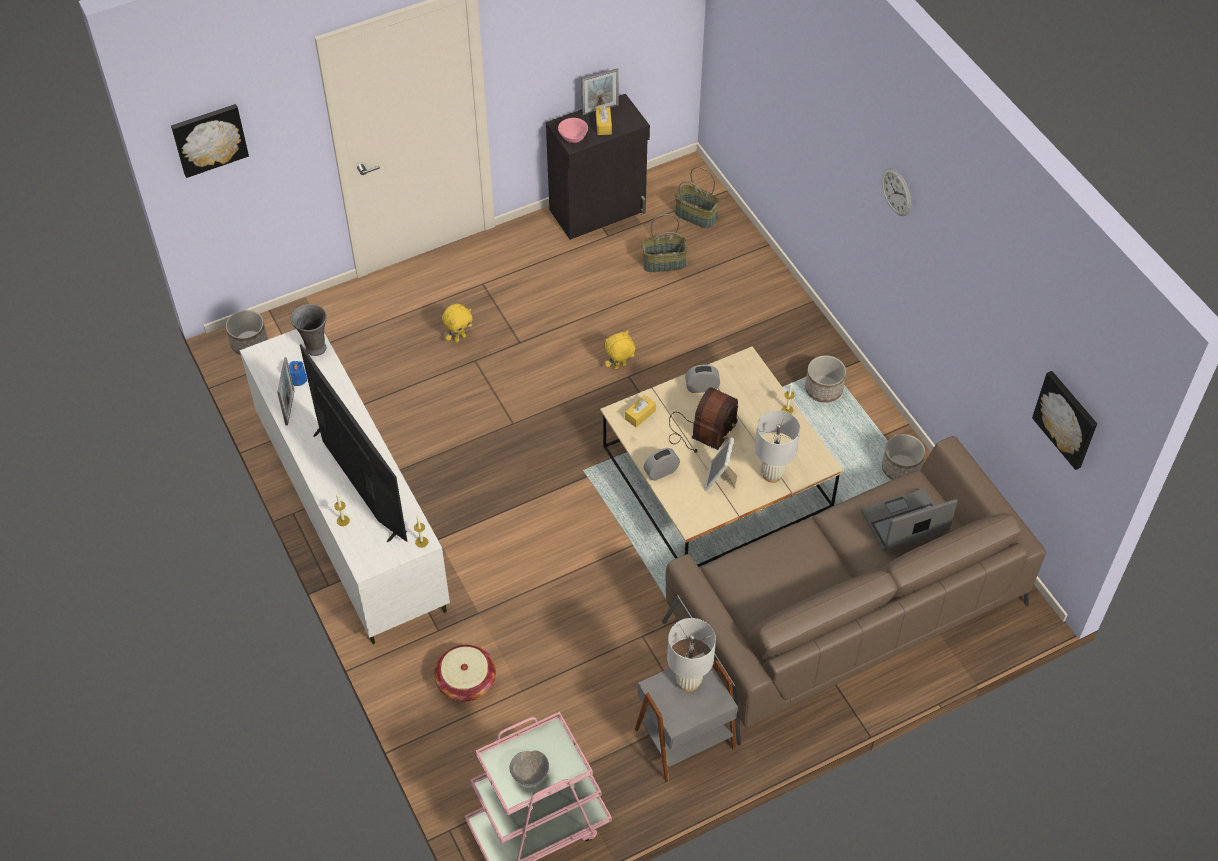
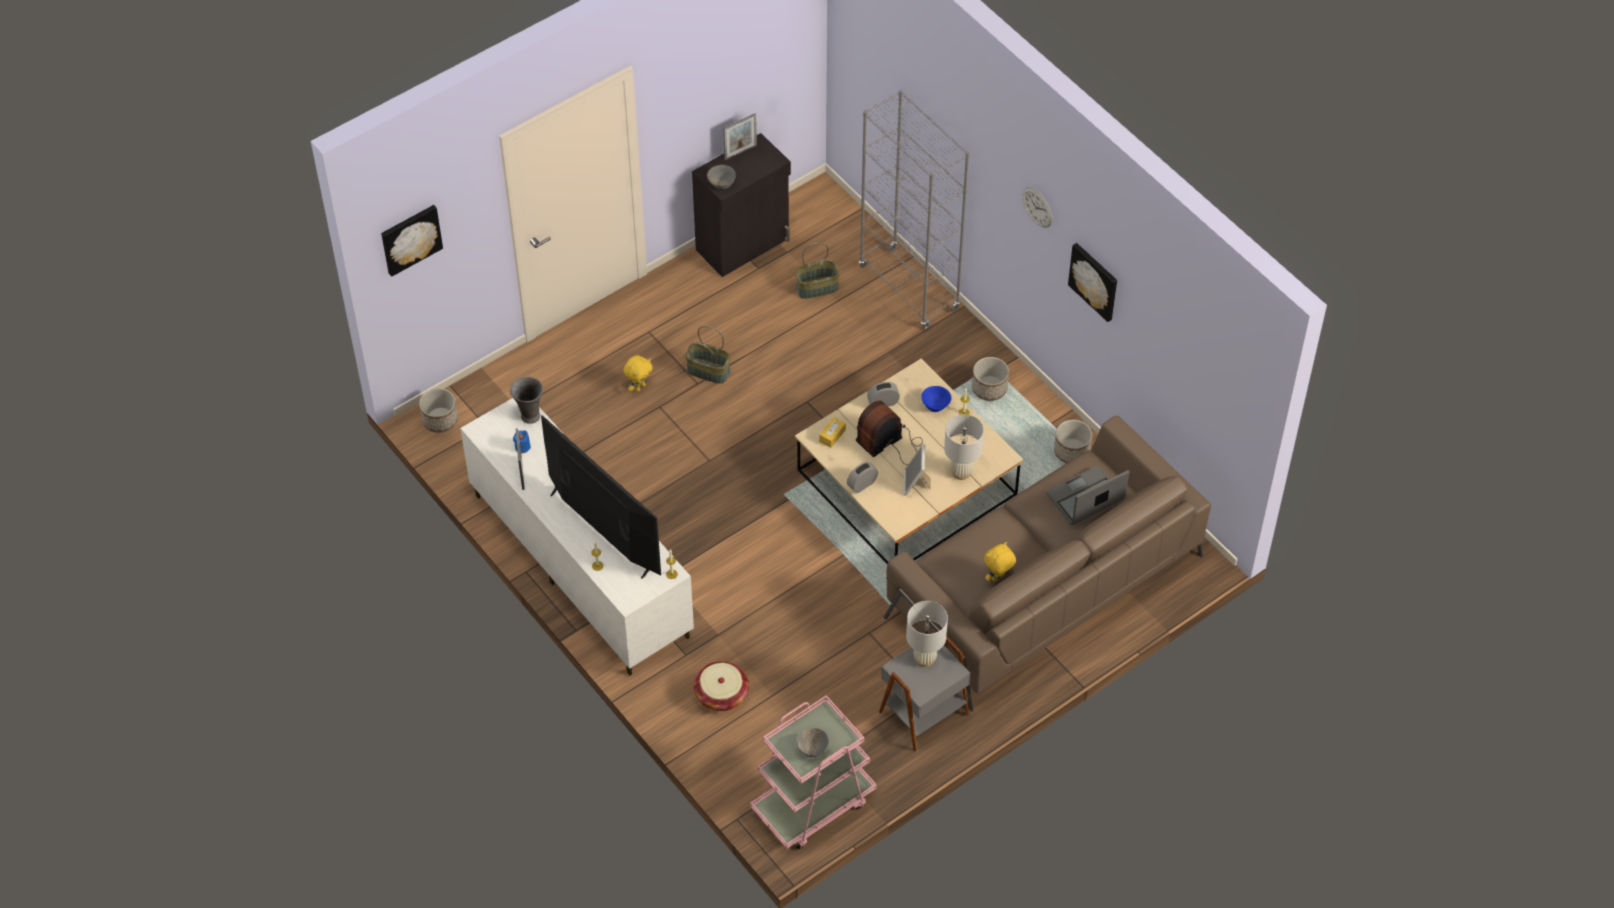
camera: 10 degrees left, 0 degrees up
pink bowl [558,118,588,143] -> grey bowl [707,165,736,189]
yellow tissue box [596,106,612,135] -> none
yellow plush toy [605,331,635,369] -> yellow plush toy moved to [984,542,1016,582]
radio [669,387,738,453] -> radio turned 150 degrees counterclockwise [856,401,923,465]
basket [675,167,720,229] -> basket moved to [685,326,731,384]
picture [1032,371,1097,470] -> picture moved to [1068,243,1117,322]
none -> grey bookcase [859,90,969,329]
none -> blue bowl [921,386,951,412]

